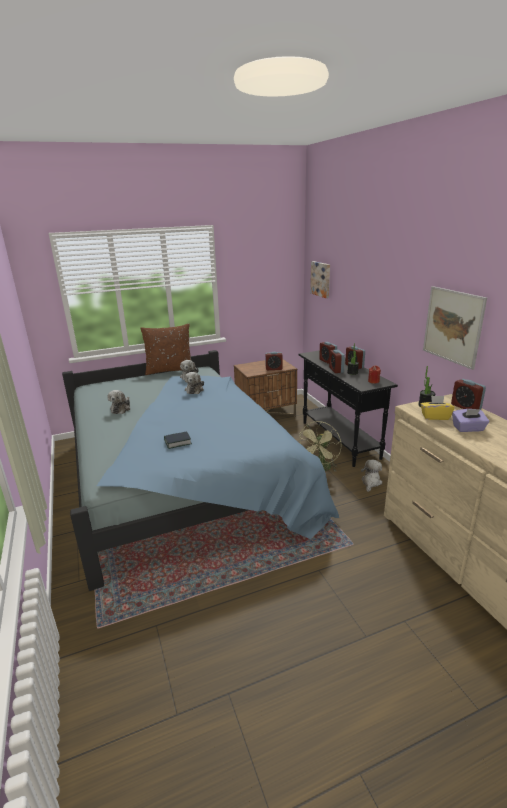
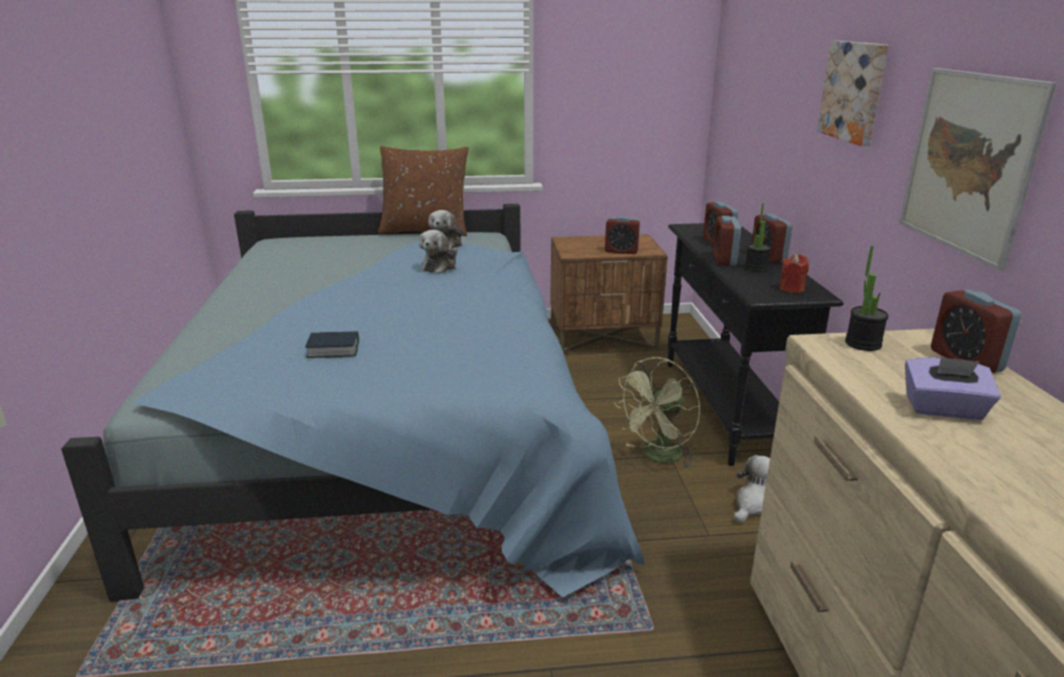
camera: 15 degrees right, 0 degrees up
plush toy [108,390,130,414] -> none
picture [310,261,330,298] -> picture moved to [817,41,888,146]
yellow tissue box [421,395,455,420] -> none

